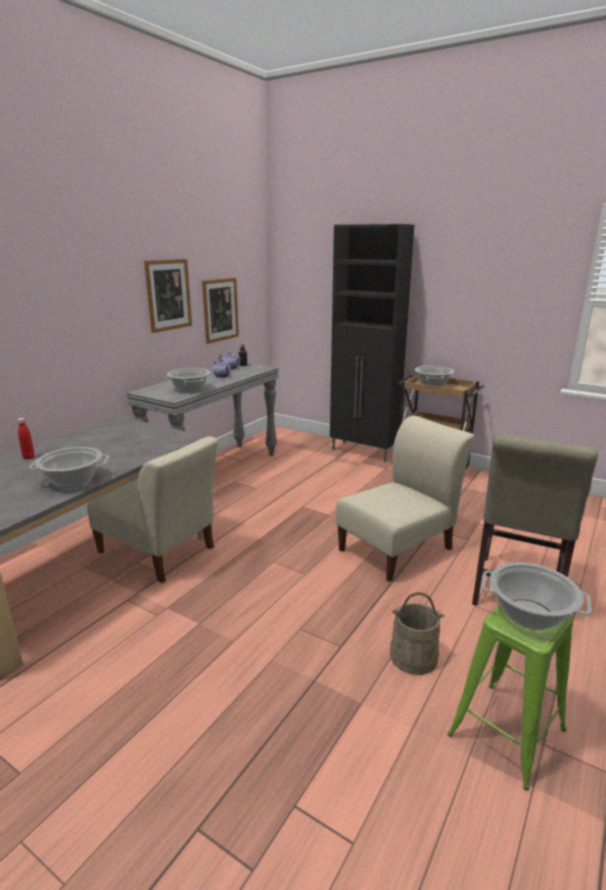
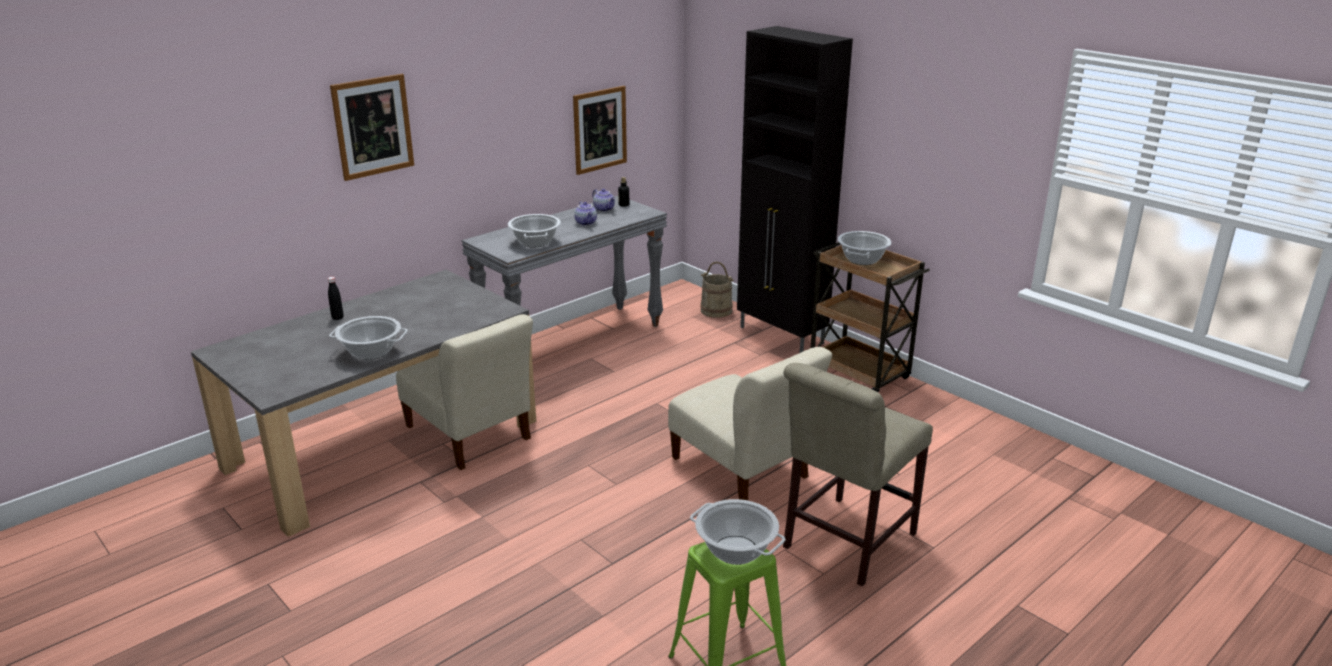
camera: 15 degrees right, 5 degrees up
red bottle [18,418,35,459] -> black bottle [328,277,344,320]
picture [144,259,192,333] -> picture moved to [330,74,414,181]
beige chair [336,416,474,582] -> beige chair turned 75 degrees clockwise [668,347,832,500]
beige bucket [390,592,445,675] -> beige bucket moved to [700,262,734,318]

